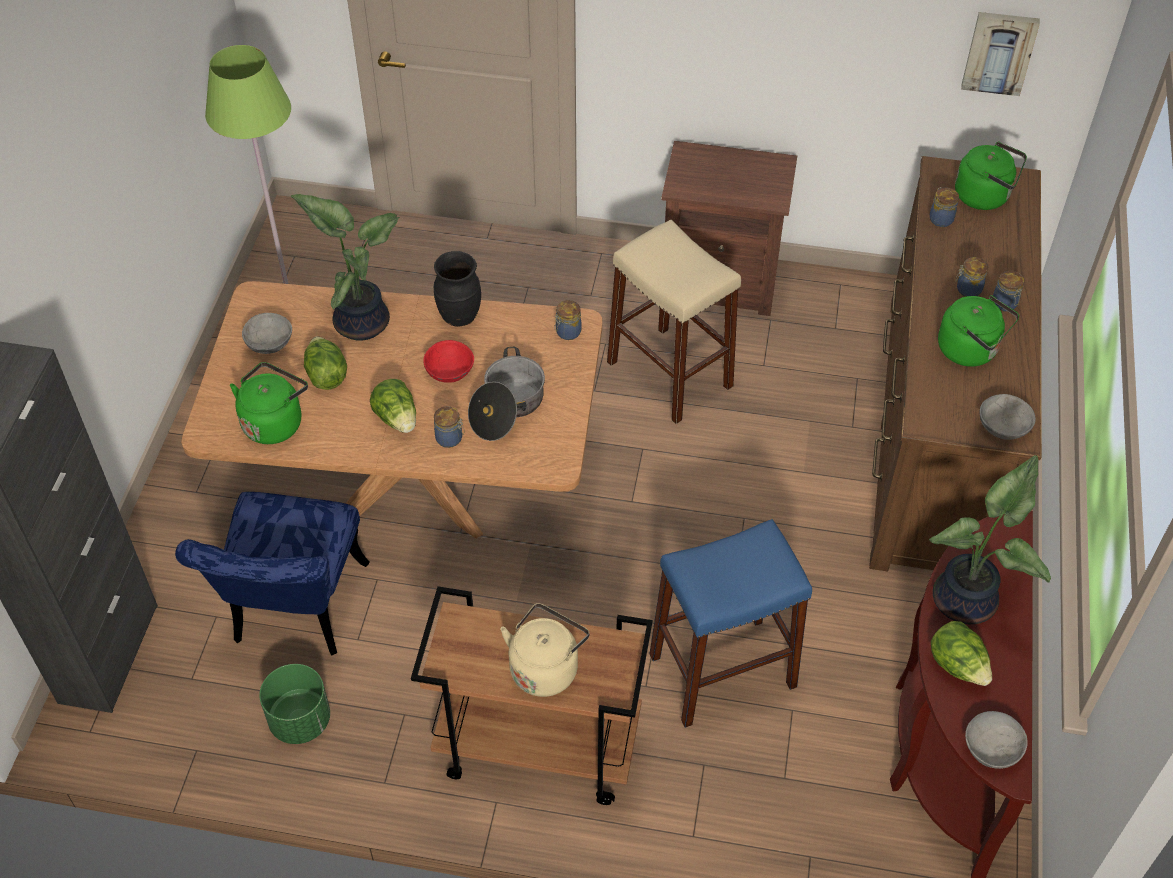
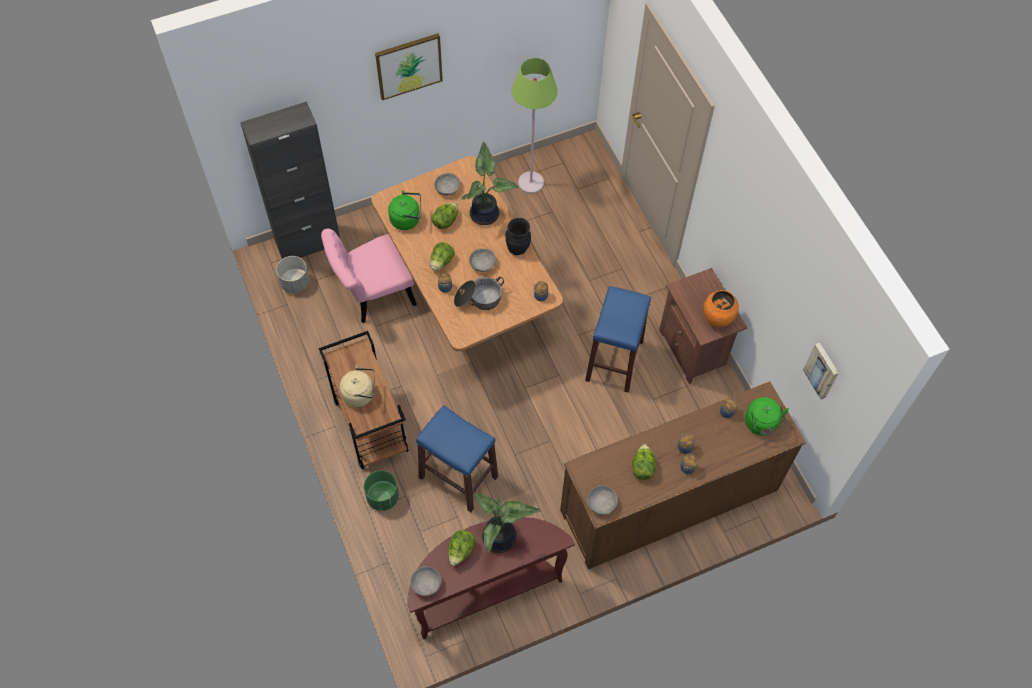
camera: 55 degrees right, 10 degrees up
blue chair [175,492,370,656] -> pink chair [321,229,417,323]
green planter [259,664,330,744] -> green planter moved to [364,471,399,511]
red bowl [423,340,474,383] -> grey bowl [469,248,496,272]
beige stool [607,220,741,424] -> blue stool [585,286,651,393]
green kettle [938,295,1019,367] -> lettuce [632,444,656,479]
none -> grey planter [276,256,310,294]
none -> picture [375,33,443,100]
none -> orange vase [704,290,739,327]

